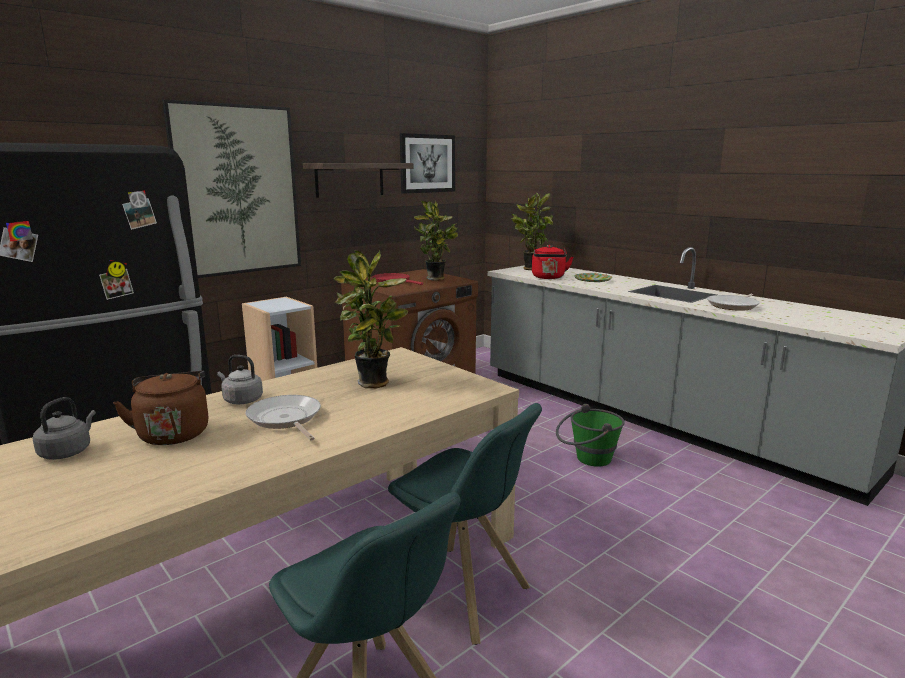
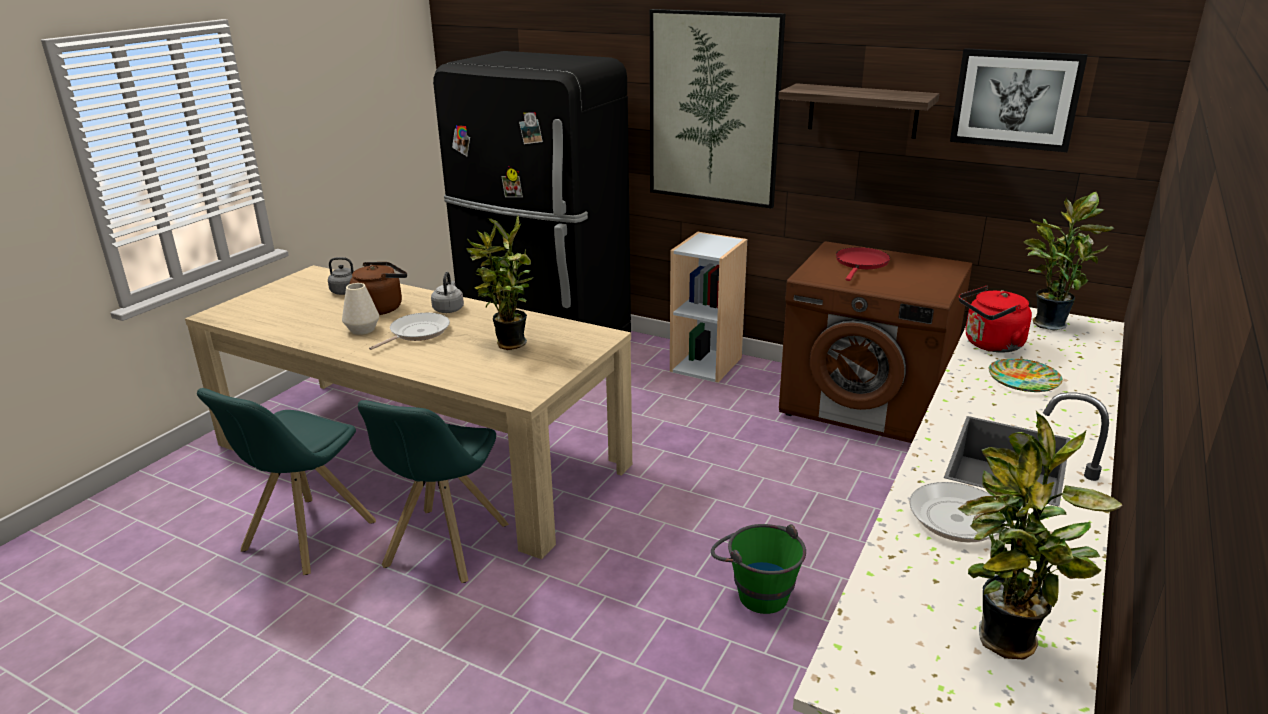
camera: 70 degrees right, 10 degrees up
potted plant [414,201,458,281] -> potted plant moved to [957,411,1122,659]
none -> white vase [342,283,379,335]

